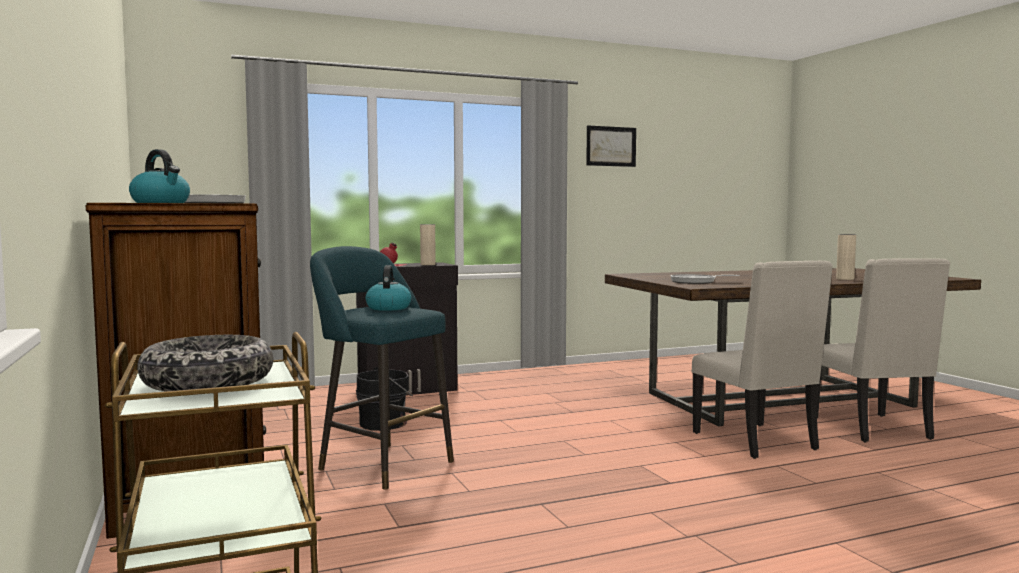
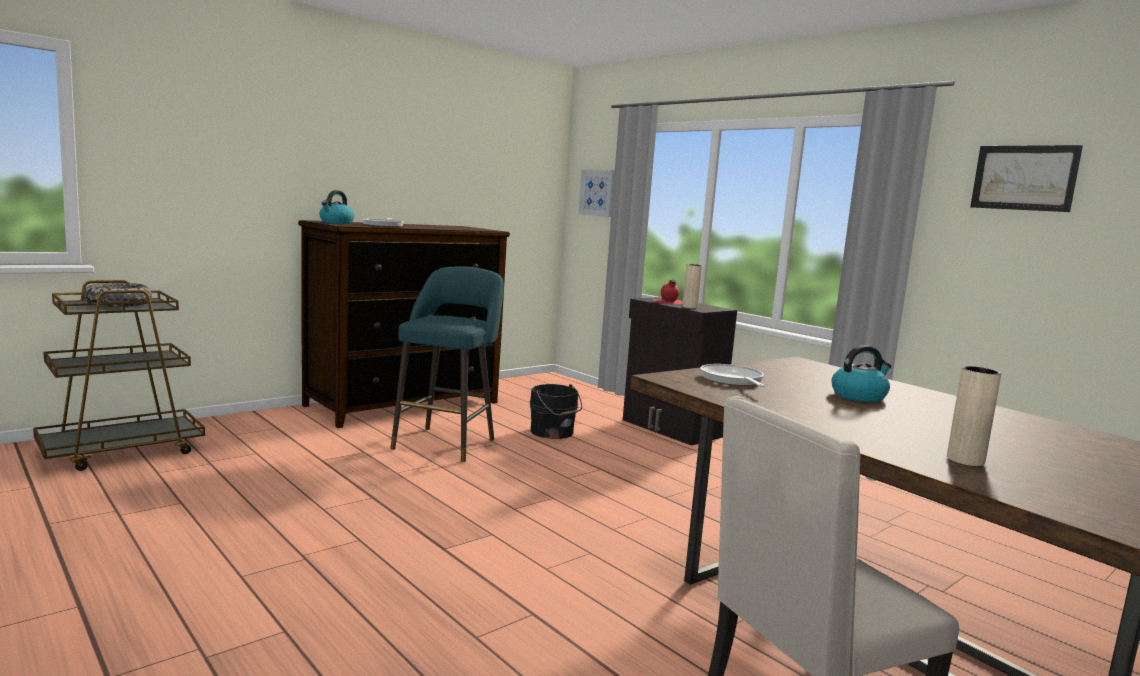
camera: 70 degrees right, 5 degrees up
kettle [366,265,411,311] -> kettle moved to [831,345,891,402]
beige chair [692,261,833,459] -> none
none -> picture [578,170,615,217]

